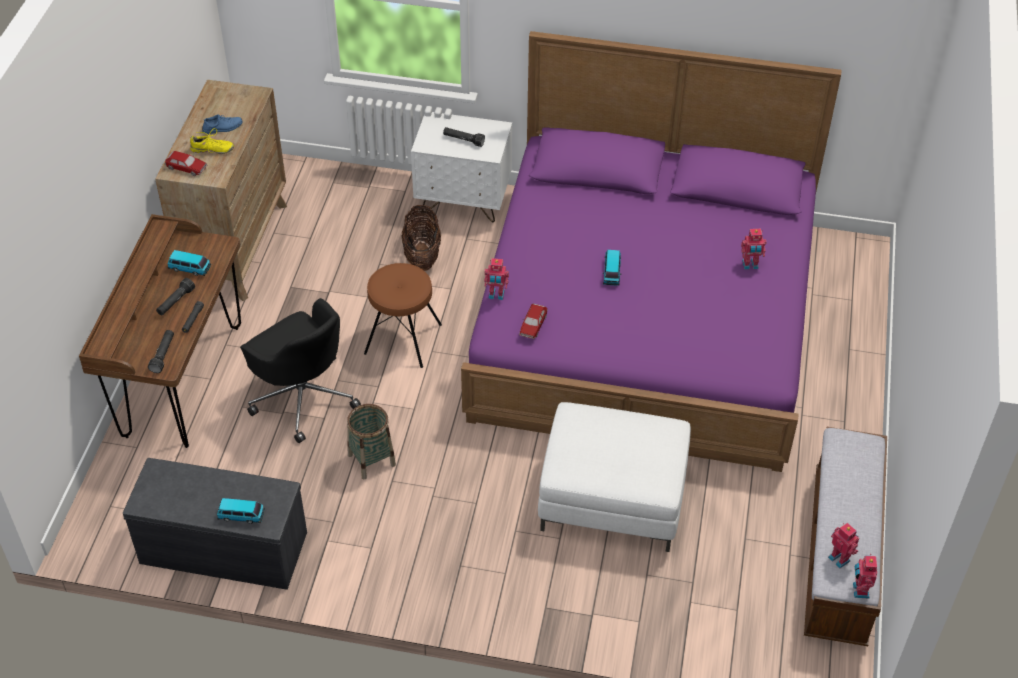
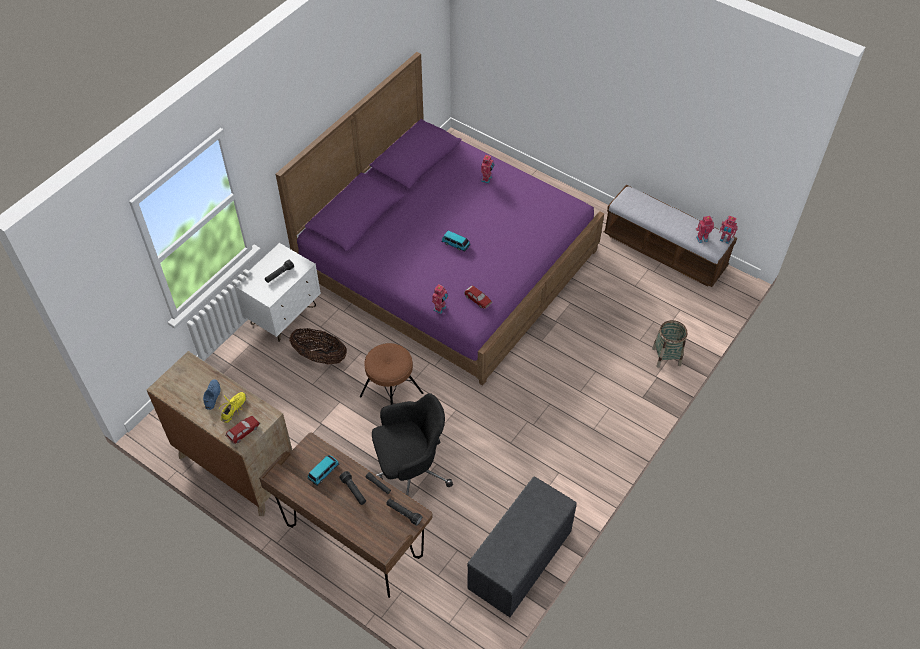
camera: 65 degrees left, 5 degrees up
toy car [217,498,265,524] -> none
basket [347,404,396,479] -> basket moved to [652,320,687,368]
white ottoman [538,402,691,552] -> none

